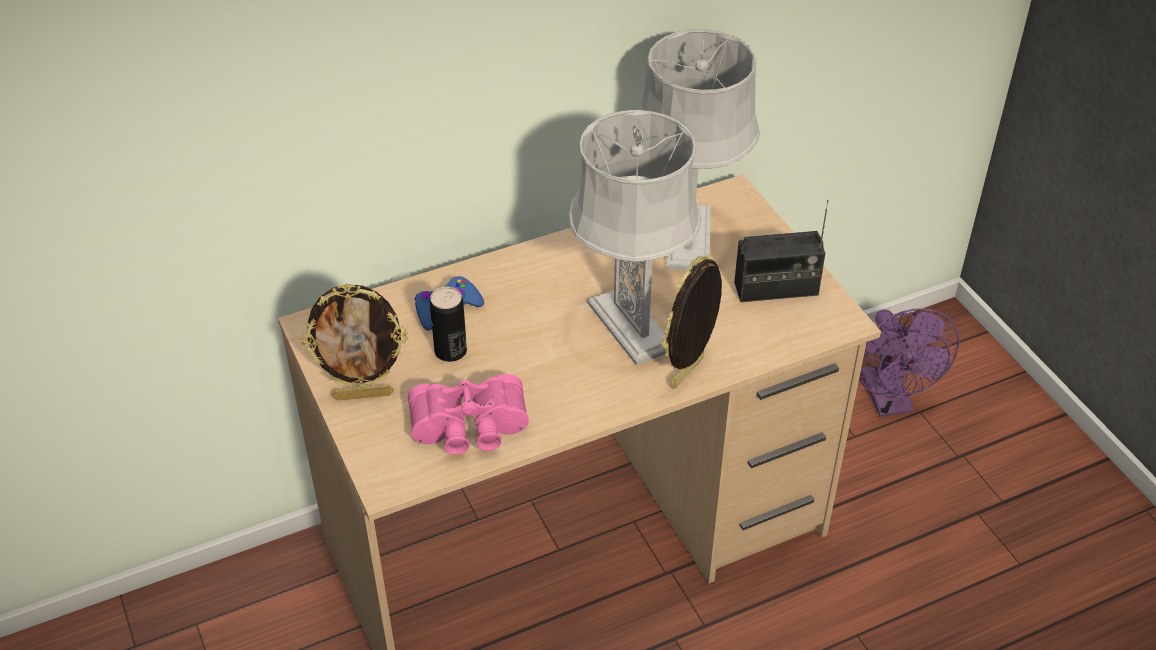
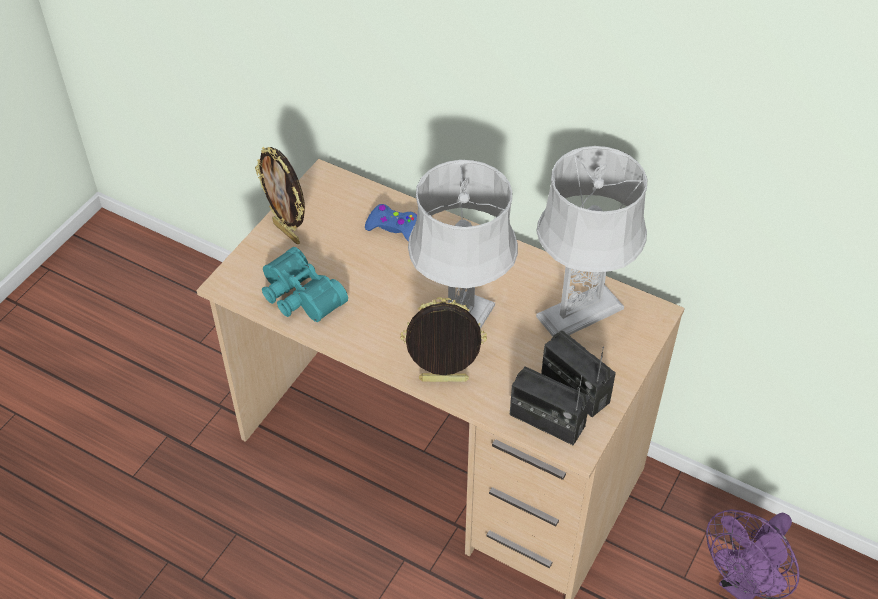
camera: 55 degrees right, 5 degrees up
pink binoculars [408,374,529,455] -> turquoise binoculars [262,247,348,322]
can [430,287,467,362] -> none
none -> radio [510,366,590,445]

